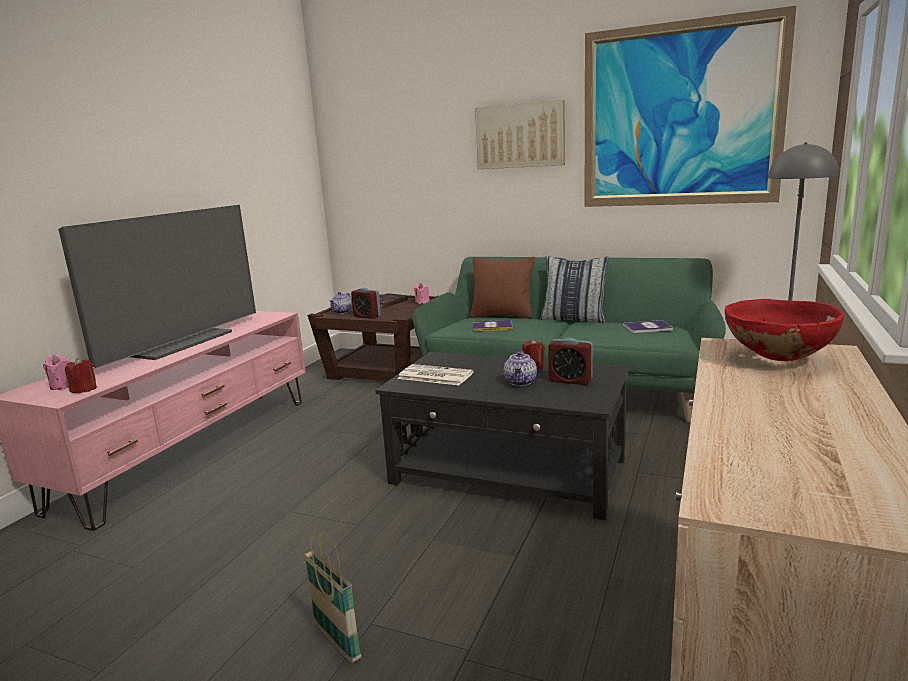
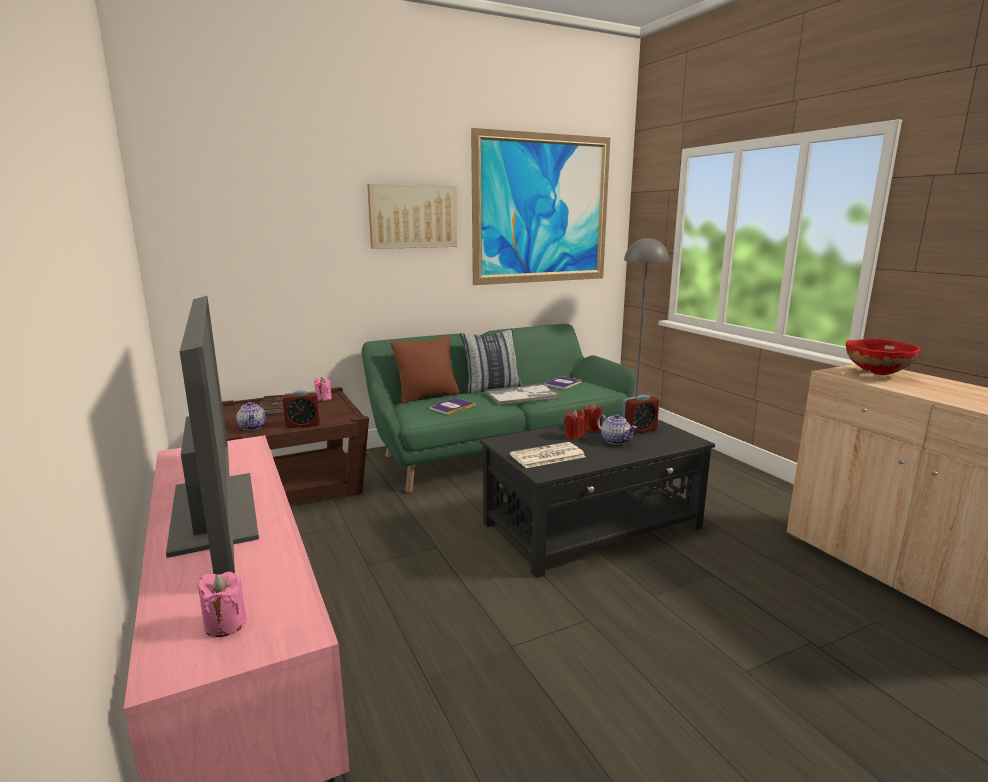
camera: 50 degrees left, 0 degrees up
red candle [65,358,97,393] -> red candle moved to [564,409,585,440]
basket [304,532,361,663] -> none
none -> tray [484,384,561,405]

